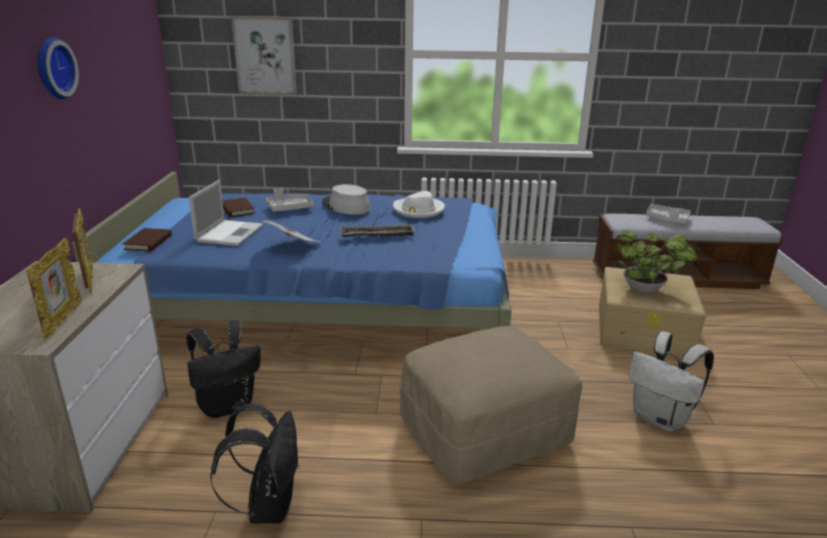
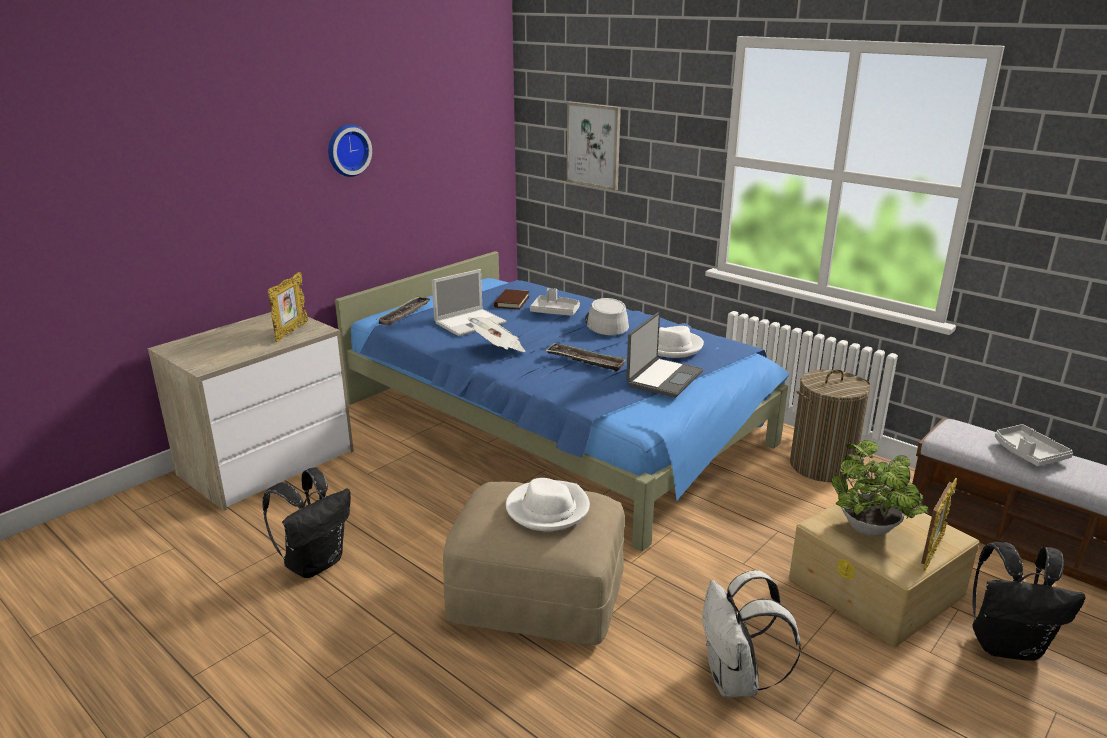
camera: 40 degrees right, 0 degrees up
picture frame [26,238,82,339] -> picture frame moved to [921,477,957,571]
brown book [122,228,172,251] -> tray [378,297,431,325]
black backpack [186,320,261,418] -> black backpack moved to [972,542,1086,661]
none -> white hat [506,478,590,531]
none -> laptop [626,312,703,398]
none -> laundry basket [790,369,870,482]

